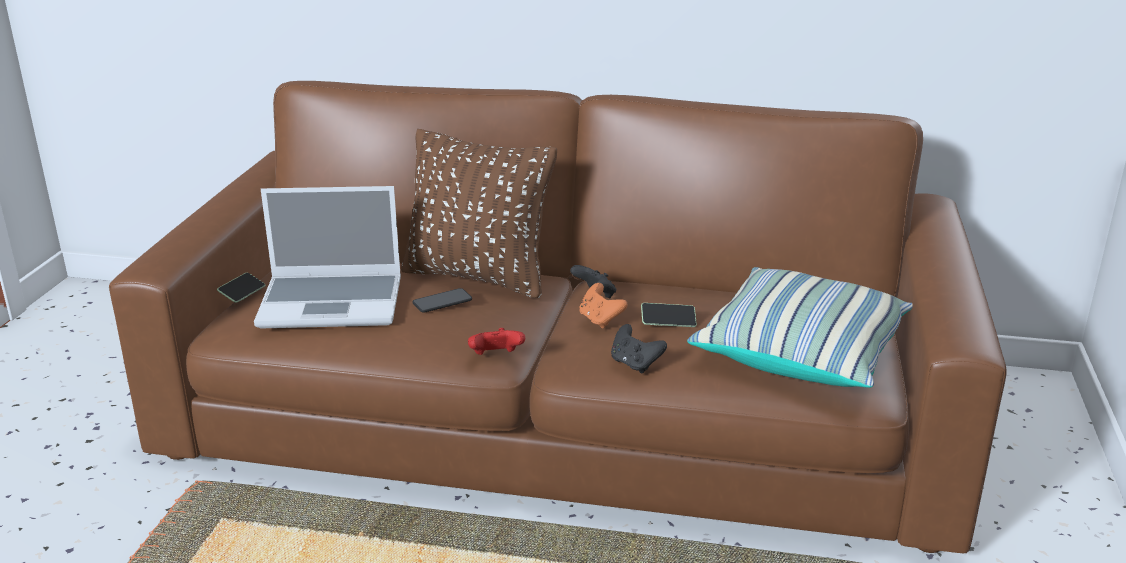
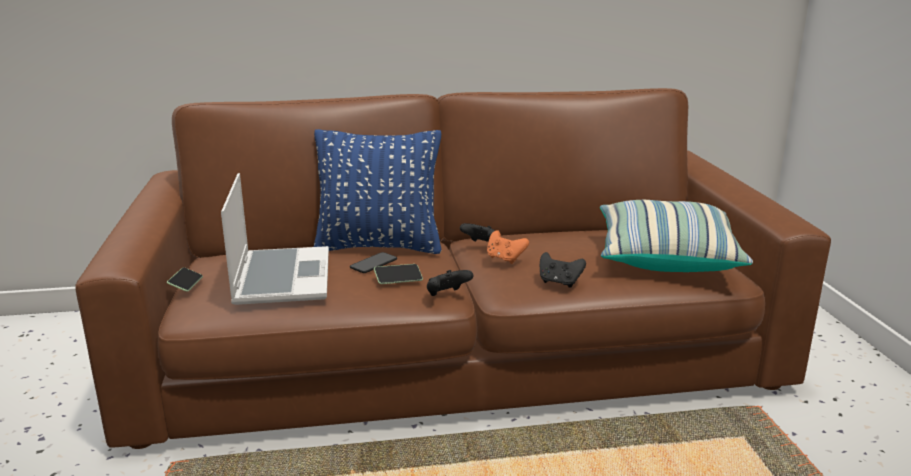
camera: 20 degrees left, 5 degrees down
laptop [254,186,401,328] -> laptop turned 75 degrees counterclockwise [221,173,329,305]
brown pillow [401,129,557,298] -> blue pillow [314,129,442,254]
red game controller [468,328,525,355] -> black game controller [427,270,473,296]
phone [641,303,697,327] -> phone moved to [374,264,423,284]

